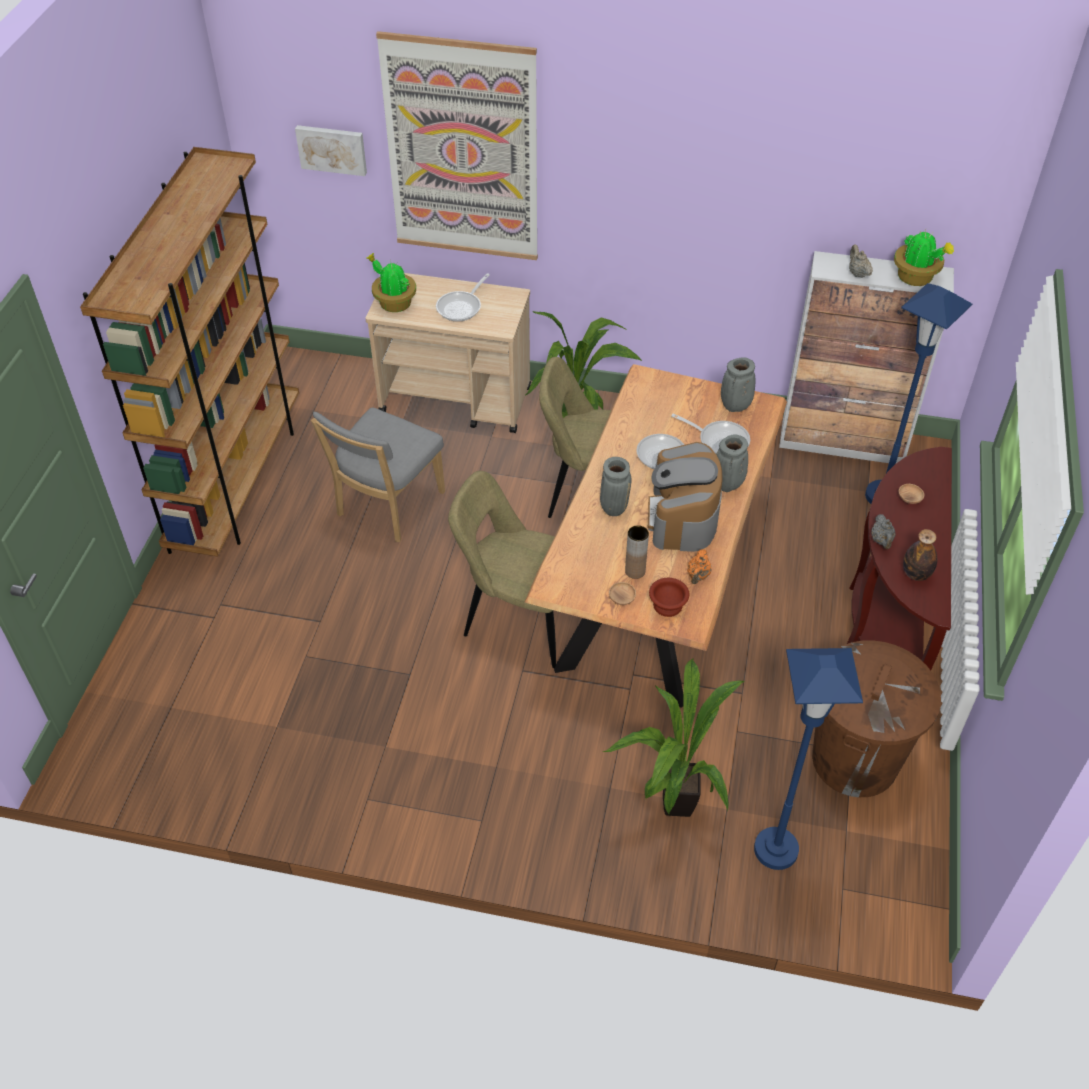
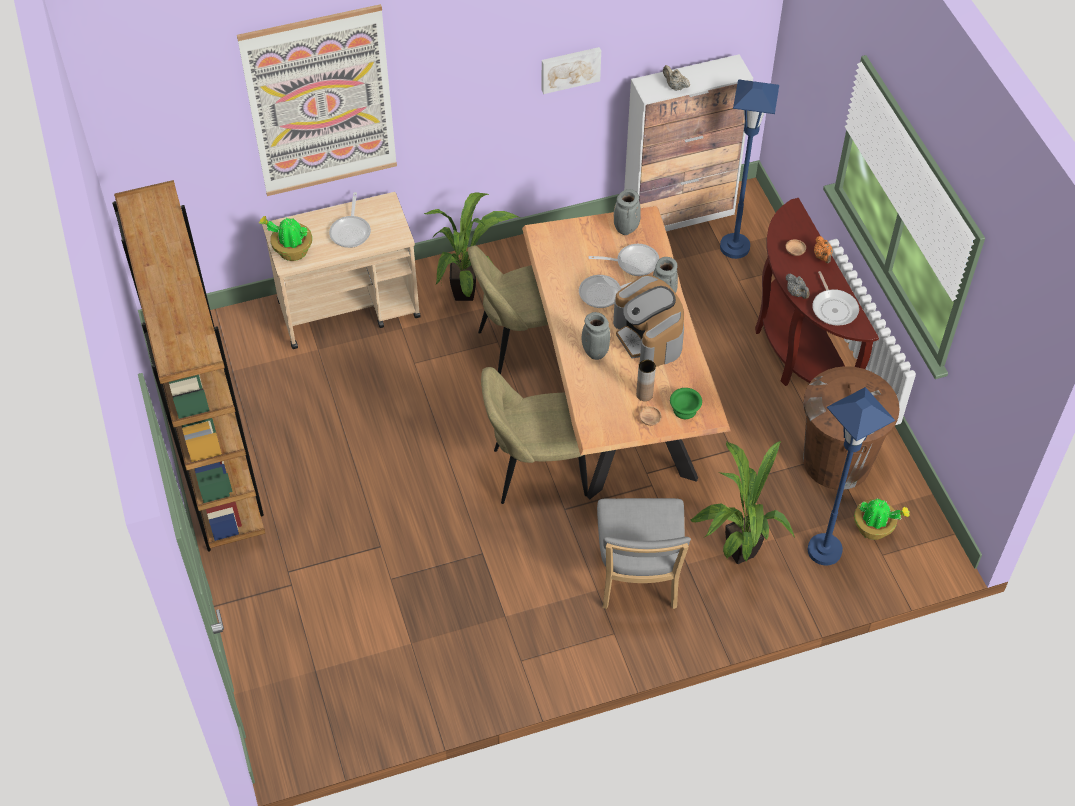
camera: 30 degrees left, 5 degrees up
picture [295,125,367,176] -> picture moved to [542,47,601,94]
grey chair [311,408,445,542] -> grey chair moved to [597,498,691,609]
brown bowl [649,578,689,617] -> green bowl [670,388,702,419]
orange teapot [687,549,712,584] -> orange teapot moved to [814,236,833,263]
potted plant [894,230,954,286] -> potted plant moved to [854,499,910,540]
bottle [903,529,937,581] -> frying pan [812,271,859,326]

